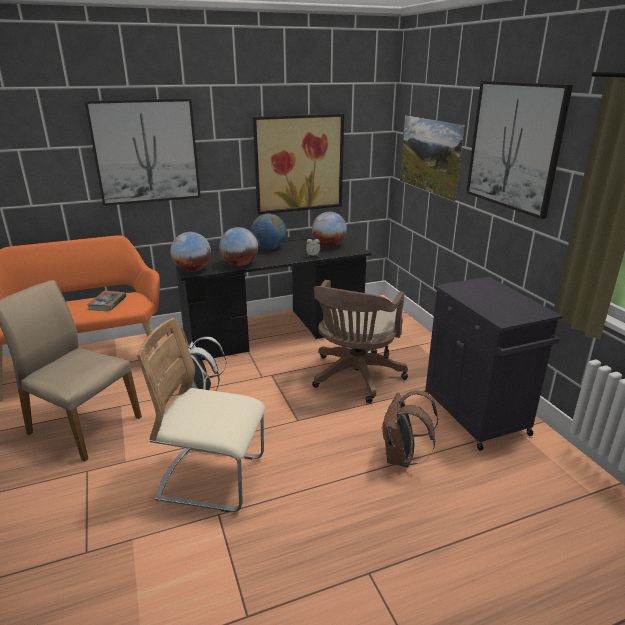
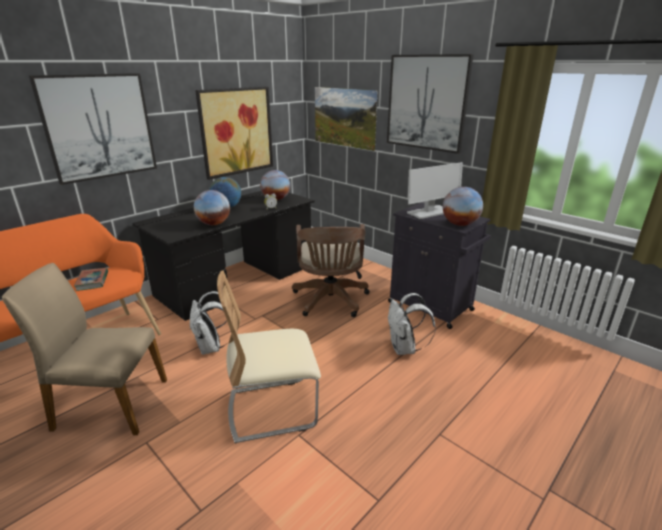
camera: 25 degrees left, 0 degrees up
globe [170,232,211,272] -> globe moved to [443,187,483,226]
brown backpack [381,391,438,467] -> white backpack [388,293,436,355]
none -> monitor [407,162,463,219]

